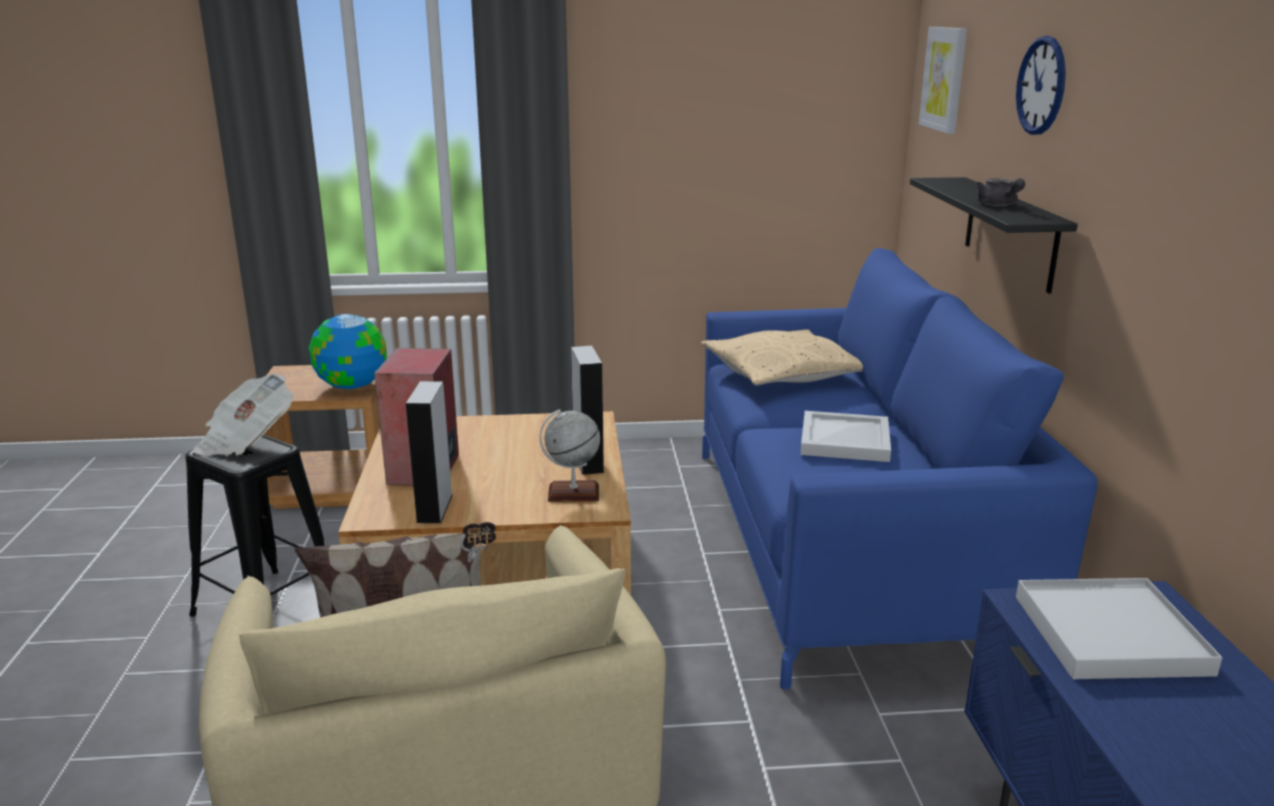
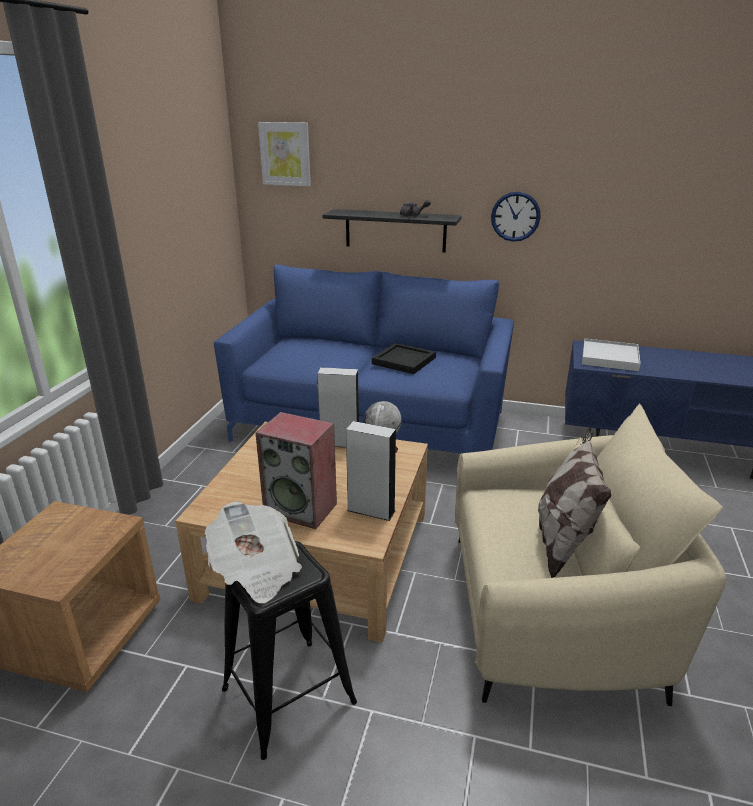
camera: 70 degrees left, 5 degrees up
globe [309,314,387,389] -> none
beige pillow [701,329,863,386] -> none
white tray [800,411,891,462] -> black tray [372,343,436,374]
wall clock [1016,36,1066,135] -> wall clock moved to [491,192,540,242]

